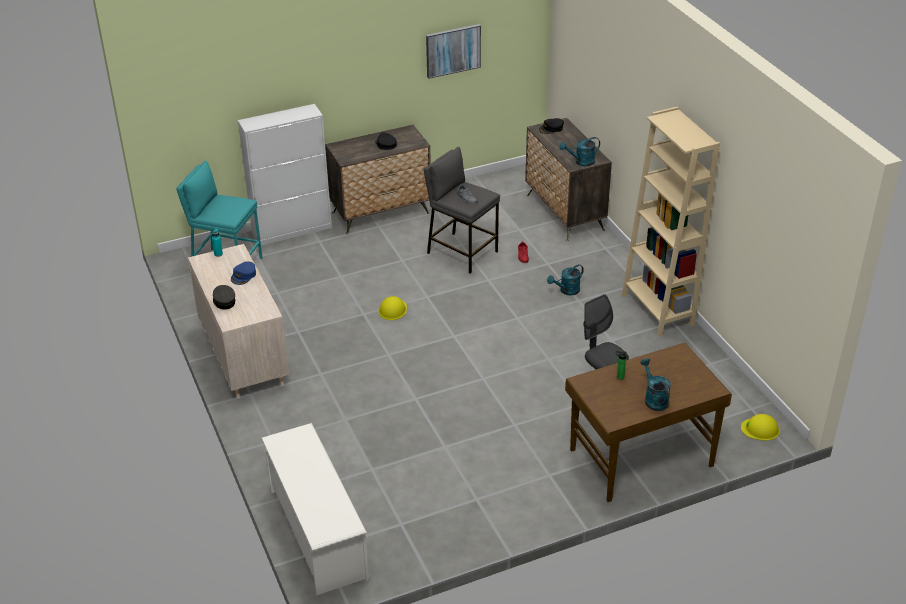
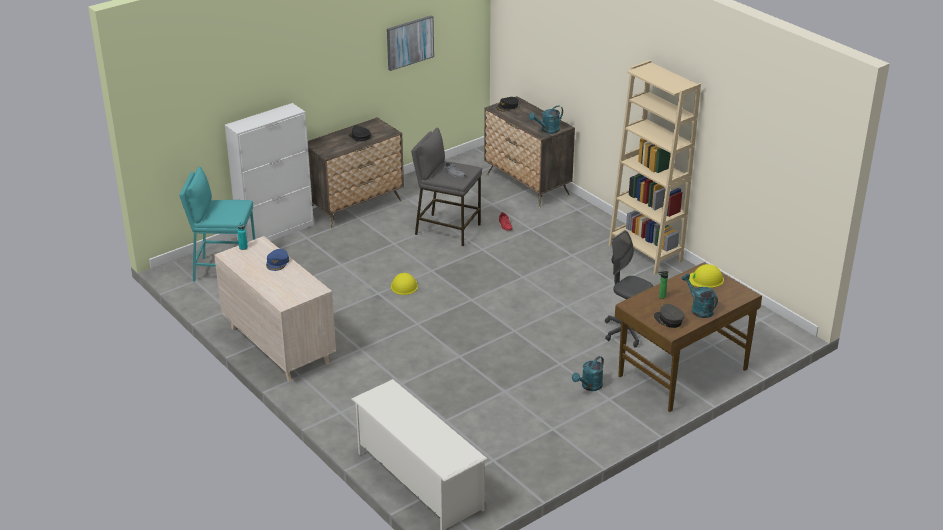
camera: 15 degrees left, 5 degrees down
grey cap [213,285,236,310] -> grey cap moved to [654,304,684,328]
turquoise watering can [547,264,584,295] -> turquoise watering can moved to [572,356,604,391]
yellow hard hat [741,414,780,441] -> yellow hard hat moved to [689,264,724,288]

